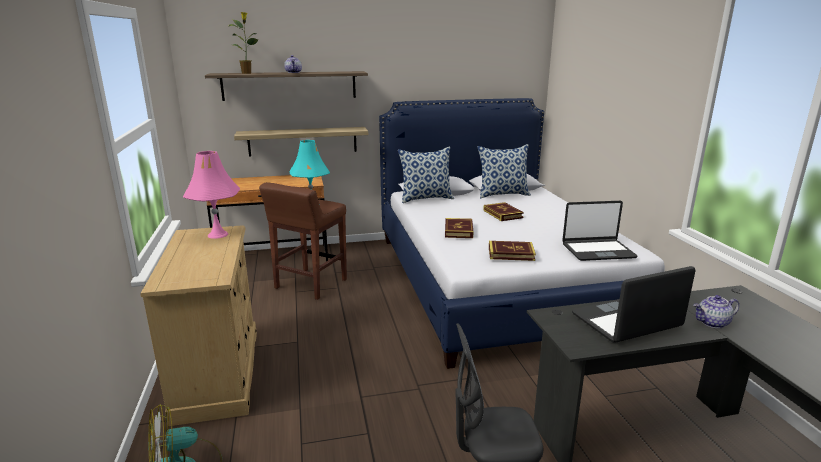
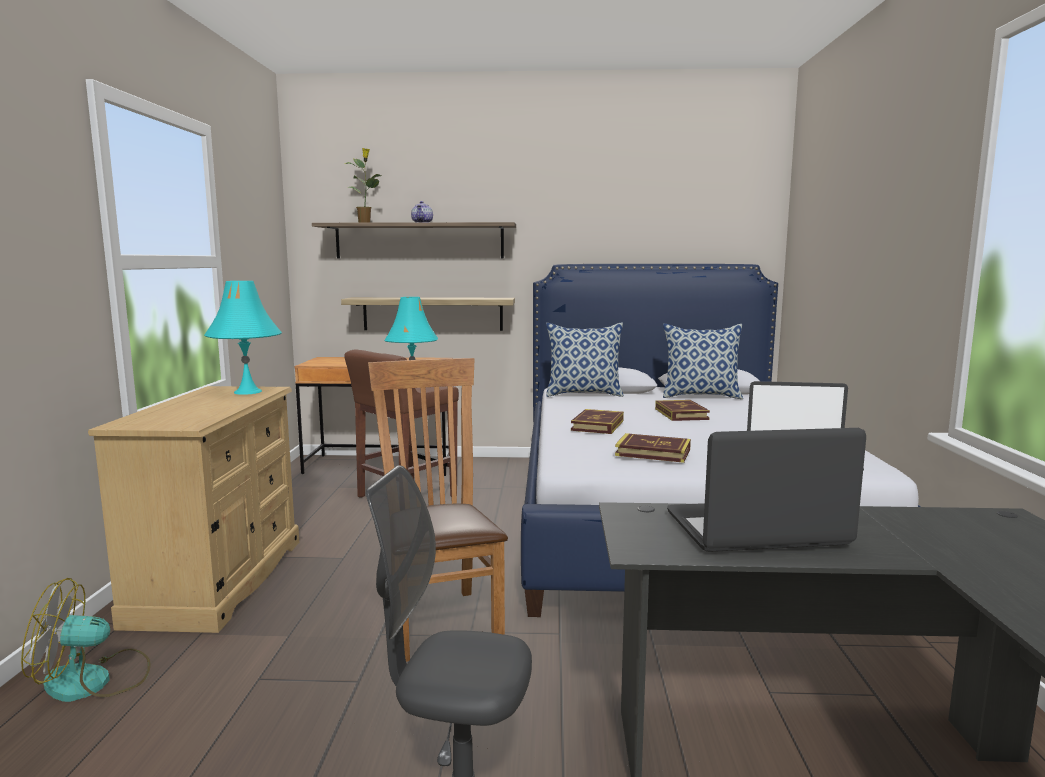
camera: 15 degrees right, 10 degrees down
pink table lamp [183,151,240,239] -> turquoise table lamp [204,281,282,395]
teapot [694,295,739,328] -> none
none -> brown chair [368,358,508,662]

